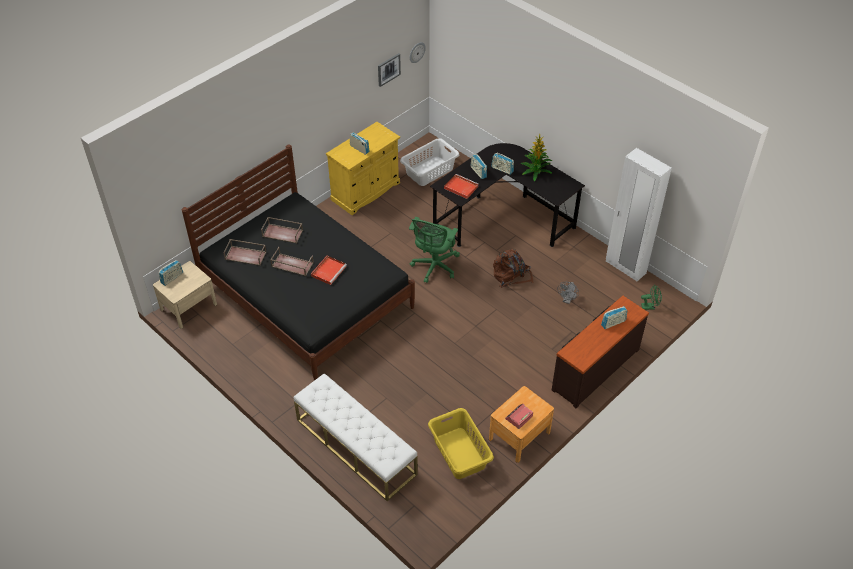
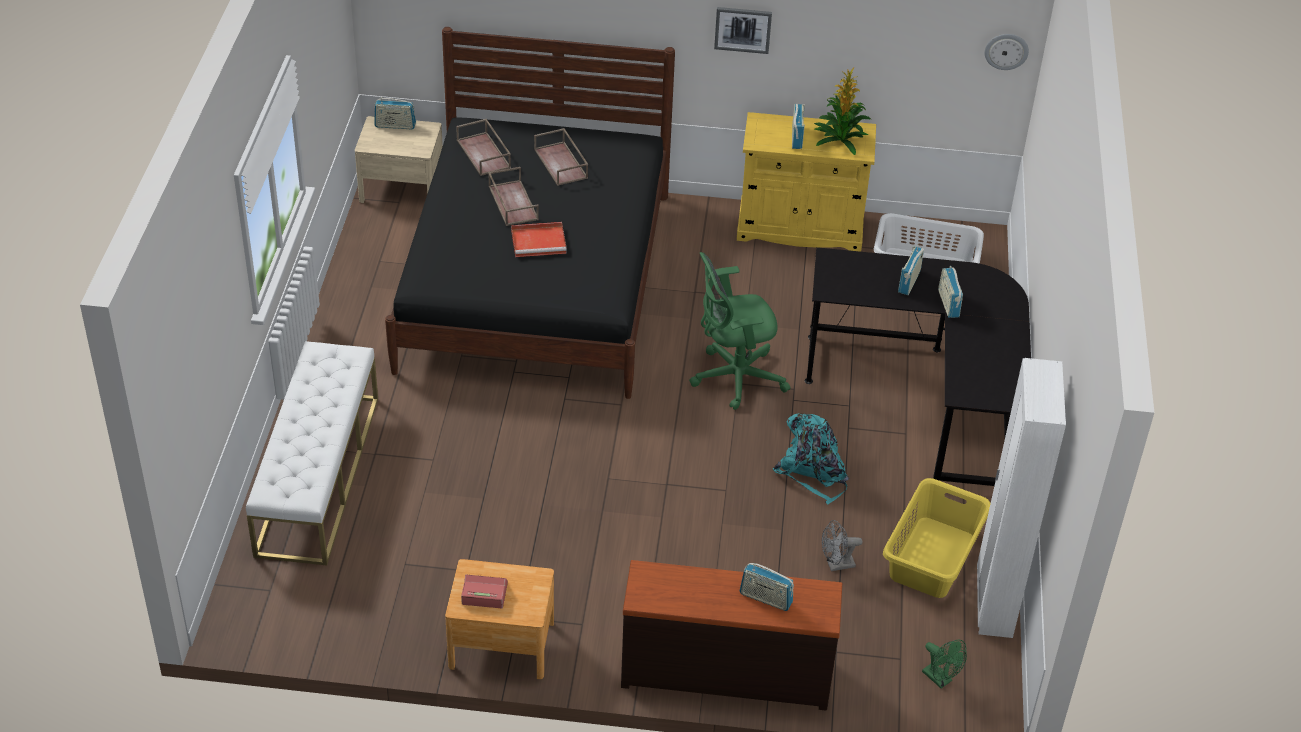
camera: 50 degrees right, 5 degrees down
picture [378,53,401,87] -> picture moved to [714,7,772,54]
yellow laundry basket [428,408,494,479] -> yellow laundry basket moved to [883,478,991,598]
red tray [444,174,478,199] -> none
brown backpack [493,249,534,287] -> turquoise backpack [773,413,849,504]
potted plant [521,133,553,181] -> potted plant moved to [814,68,871,155]

